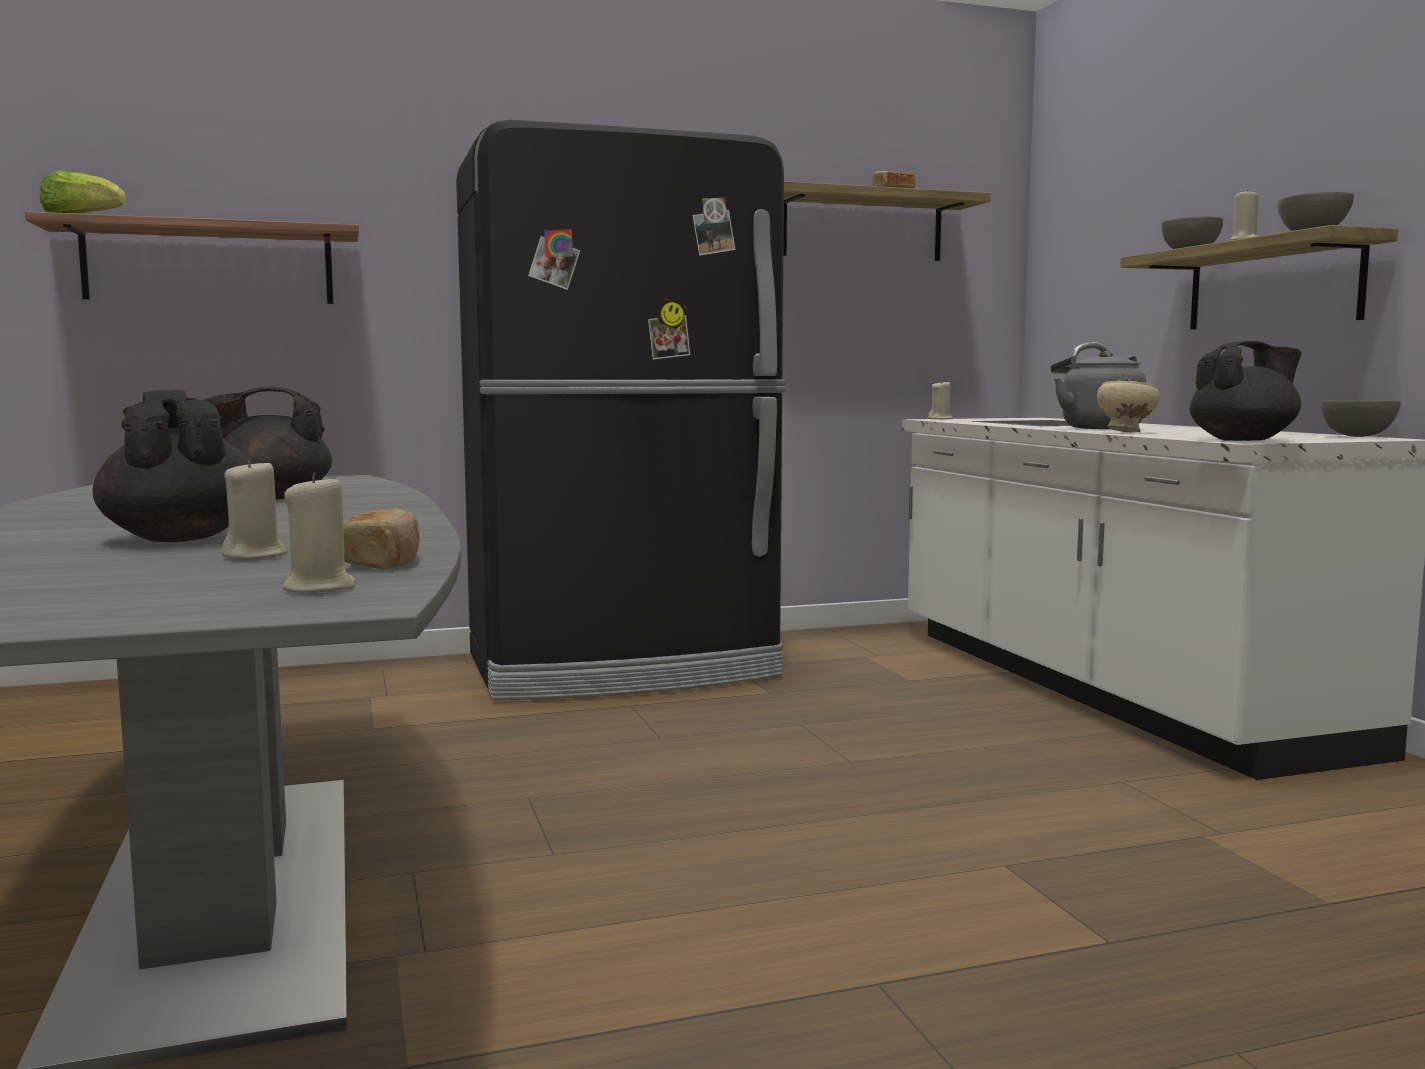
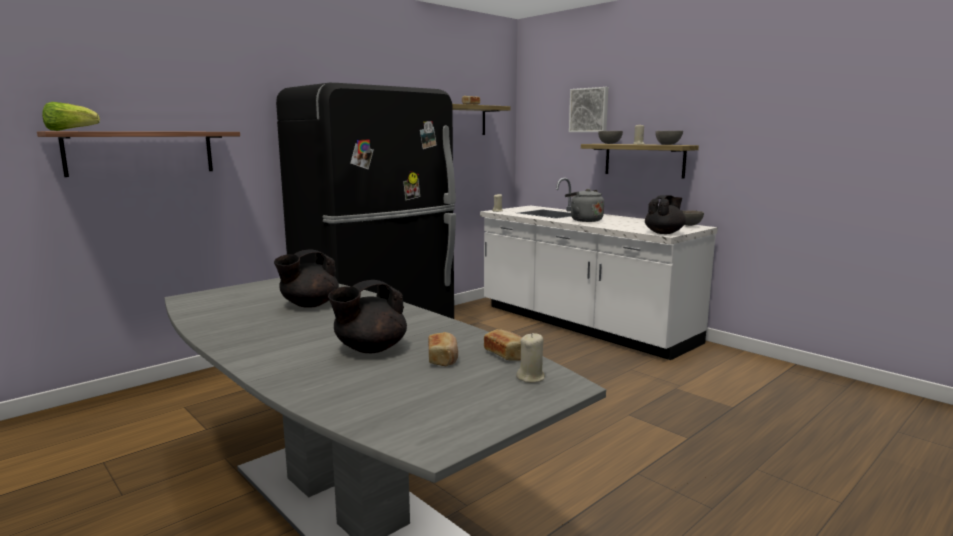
camera: 25 degrees left, 5 degrees up
black teapot [93,390,252,542] -> black teapot turned 75 degrees counterclockwise [328,280,407,353]
beige candle [222,458,287,559] -> bread [428,332,458,366]
beige bowl [1097,381,1160,432] -> none
none -> picture [569,87,608,132]

